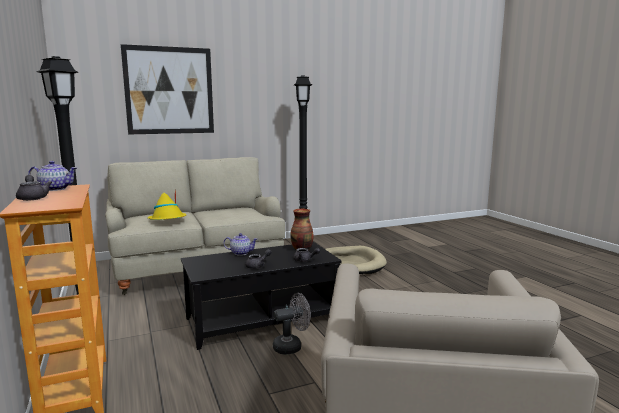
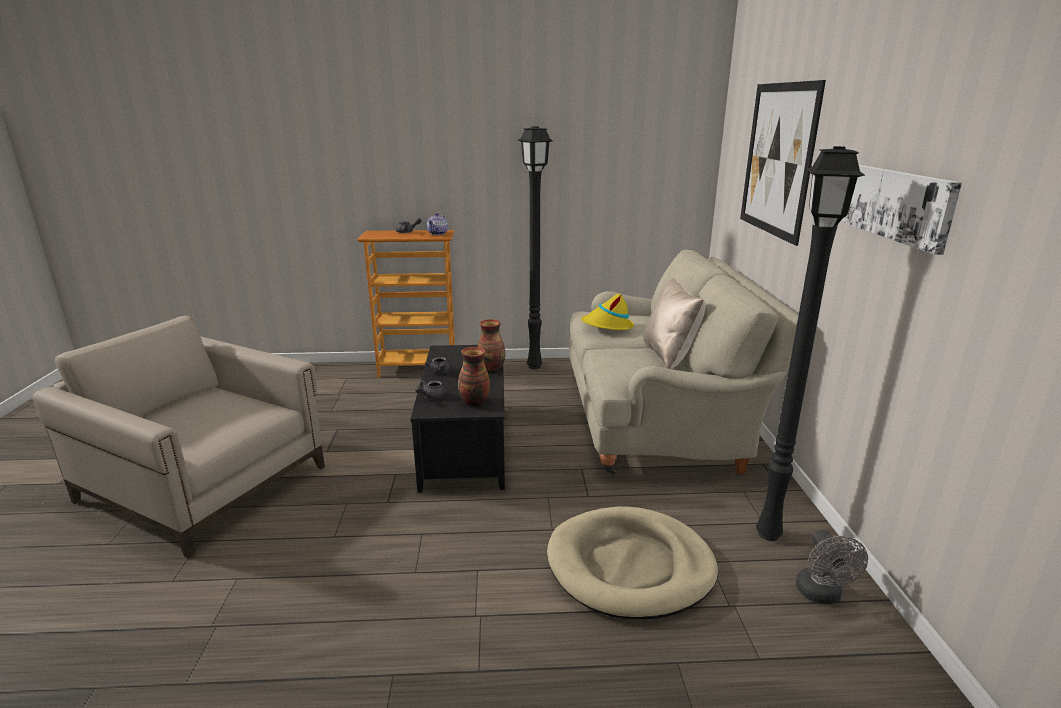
camera: 110 degrees right, 10 degrees up
teapot [224,233,258,256] -> vase [478,319,505,372]
grey fan [273,293,311,355] -> grey fan moved to [796,530,868,604]
none -> beige pillow [643,278,705,369]
none -> picture [840,165,962,255]

